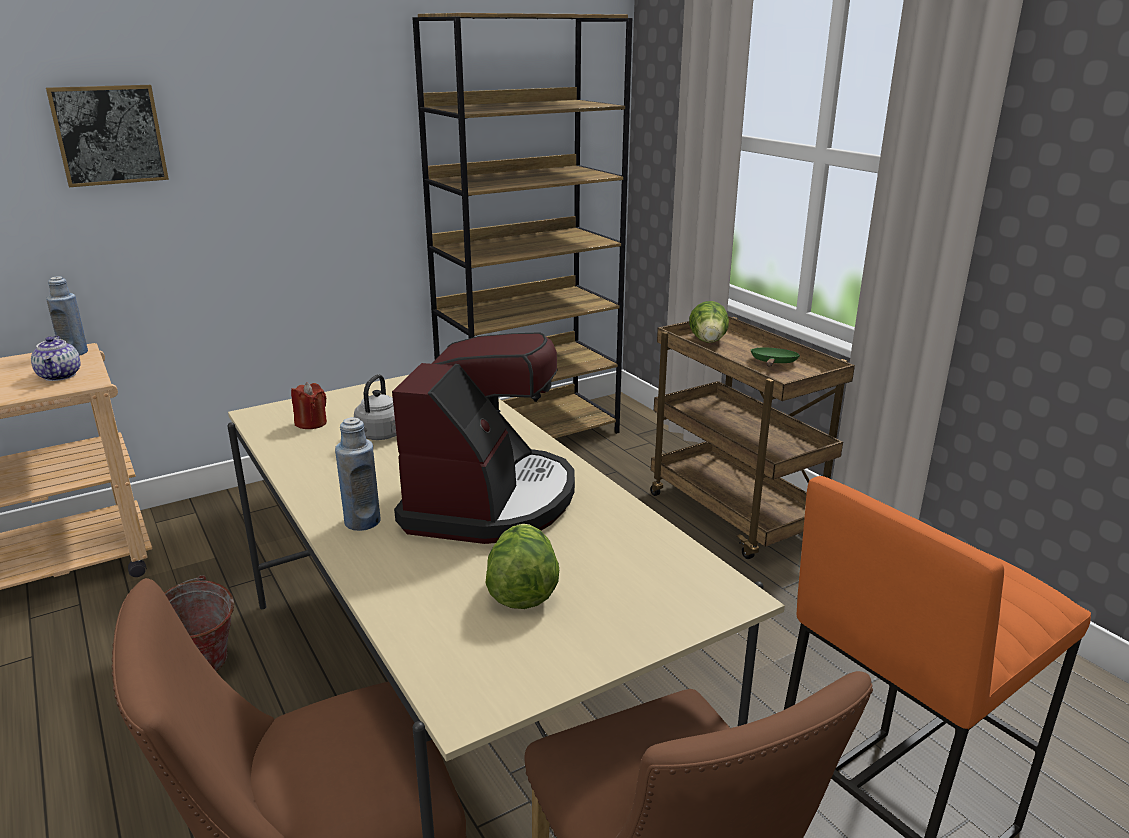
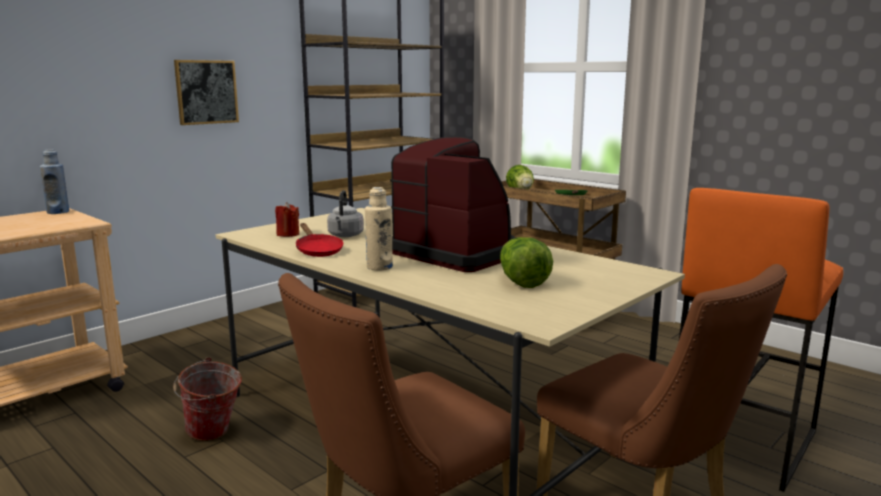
camera: 15 degrees left, 10 degrees down
teapot [31,336,81,381] -> none
picture [46,85,169,187] -> picture moved to [174,60,239,125]
blue bottle [335,417,381,531] -> beige bottle [365,187,393,271]
coffee machine [392,332,575,544] -> coffee machine turned 45 degrees counterclockwise [390,137,516,272]
none -> red frying pan [296,223,343,257]

